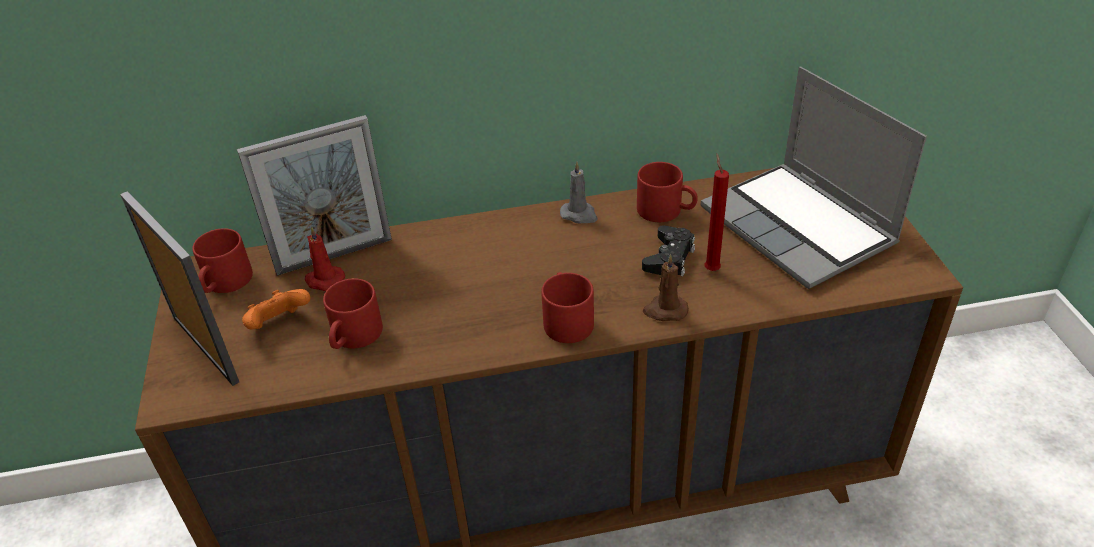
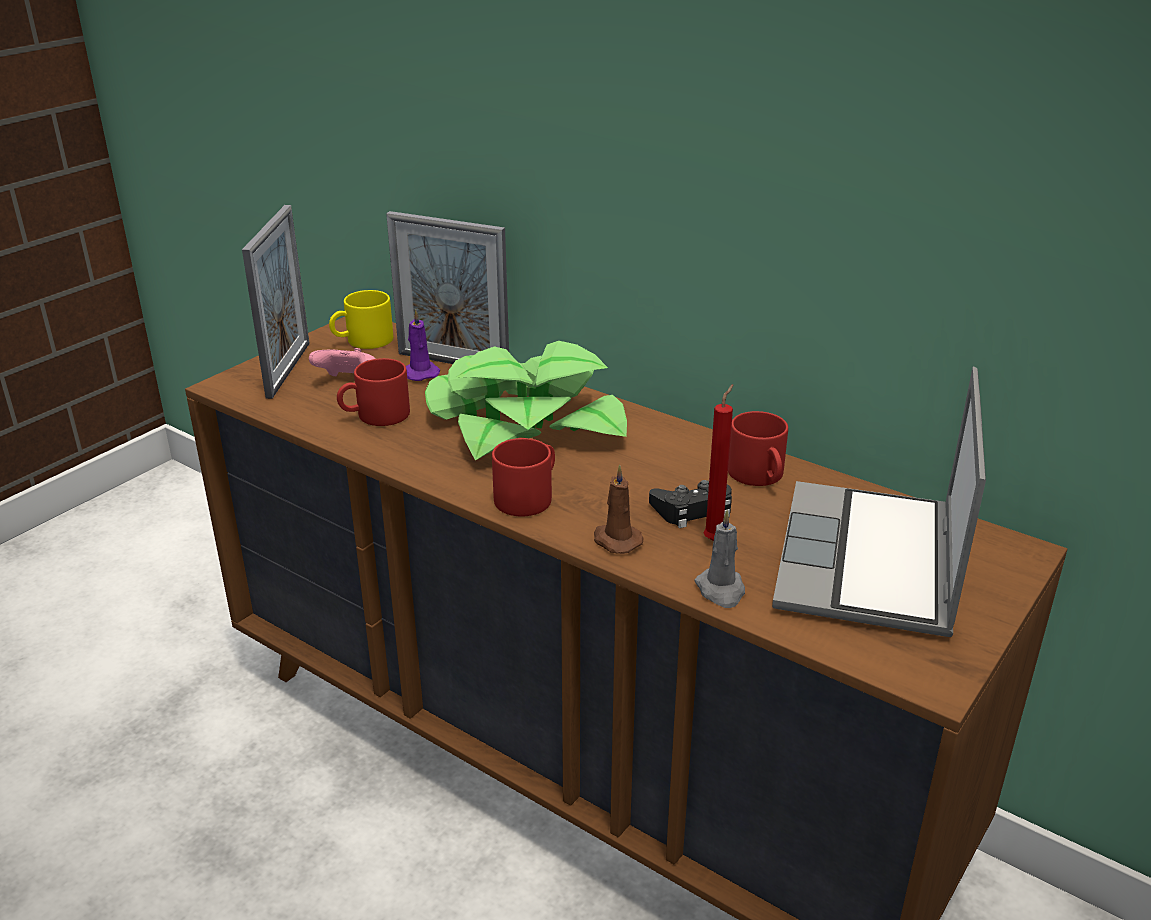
camera: 45 degrees right, 10 degrees down
red mug [192,228,253,293] -> yellow mug [329,290,393,349]
orange game controller [242,289,310,330] -> pink game controller [309,348,376,376]
red candle [305,226,345,291] -> purple candle [406,309,440,381]
grey candle [560,161,598,224] -> grey candle moved to [694,510,745,608]
none -> potted plant [425,341,627,460]

